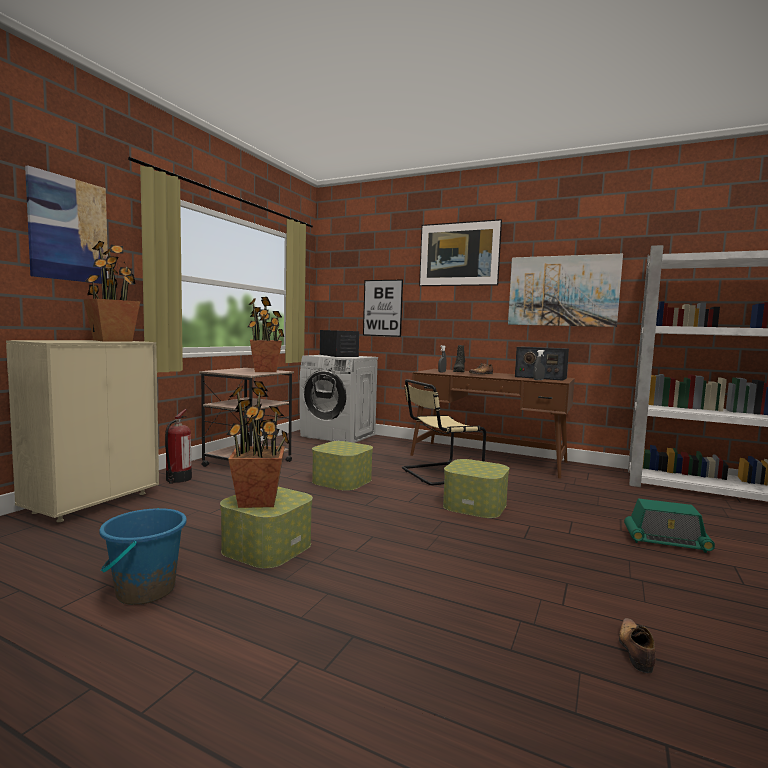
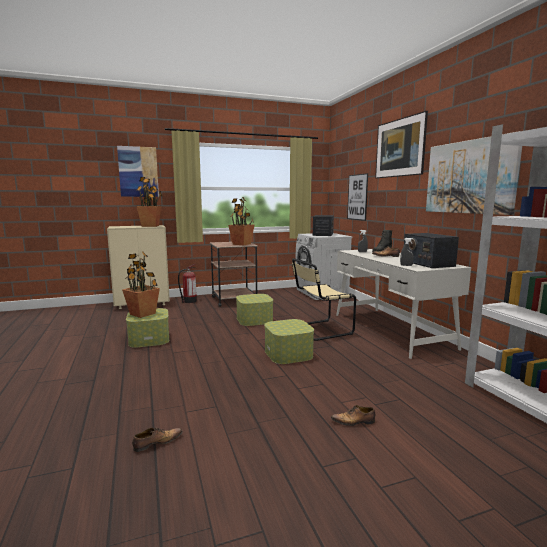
camera: 45 degrees right, 5 degrees up
blue bucket [99,508,187,605] -> none
beige chair [402,379,486,485] -> beige chair turned 45 degrees counterclockwise [292,258,356,341]
brown desk [410,369,575,479] -> white desk [336,249,471,359]
radio [624,499,715,553] -> shoe [331,405,376,426]

